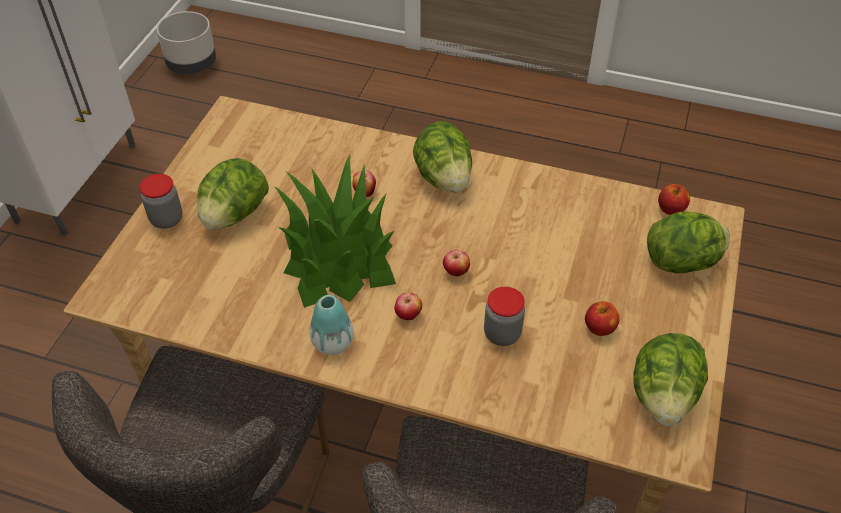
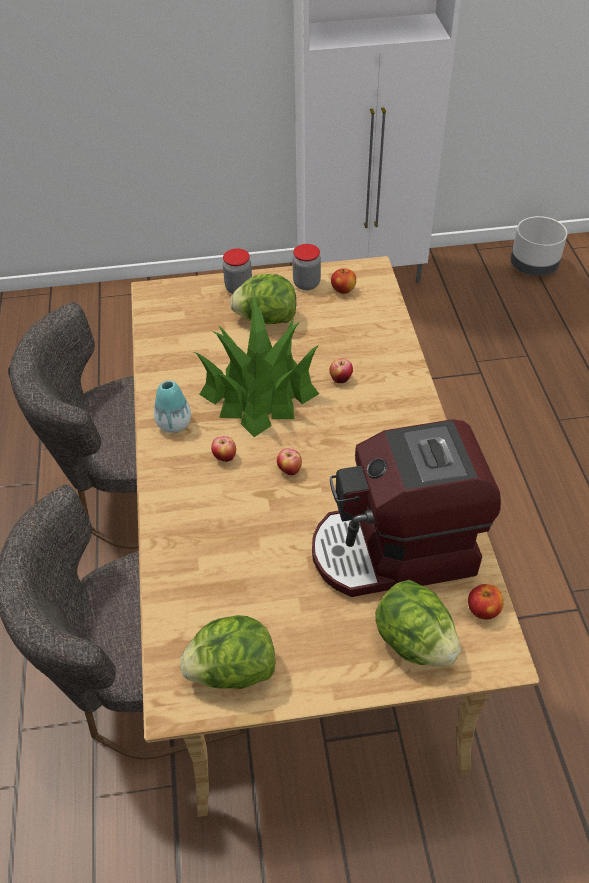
camera: 65 degrees right, 0 degrees up
lettuce [413,121,472,192] -> none
jar [484,287,525,346] -> jar moved to [293,244,321,290]
apple [585,301,620,336] -> apple moved to [331,269,356,294]
none -> coffee machine [312,419,501,597]

